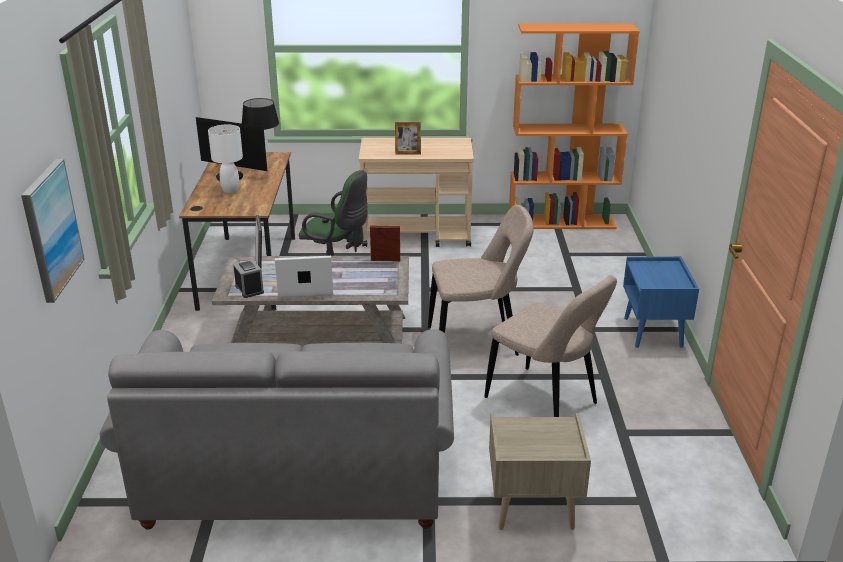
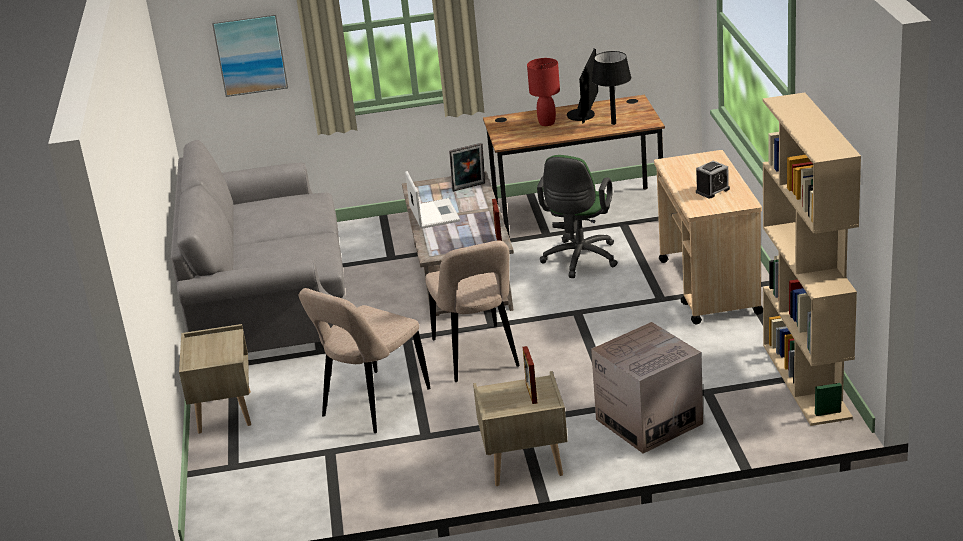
camera: 85 degrees right, 0 degrees up
white table lamp [208,124,243,193] -> red table lamp [527,58,560,126]
alarm clock [233,260,264,298] -> alarm clock moved to [696,160,730,199]
picture frame [395,122,421,155] -> picture frame moved to [523,346,537,404]
orange bookcase [509,23,640,229] -> beige bookcase [763,93,861,426]
blue nightstand [623,256,699,348] -> beige nightstand [473,371,568,486]
none -> cardboard box [591,322,703,454]

